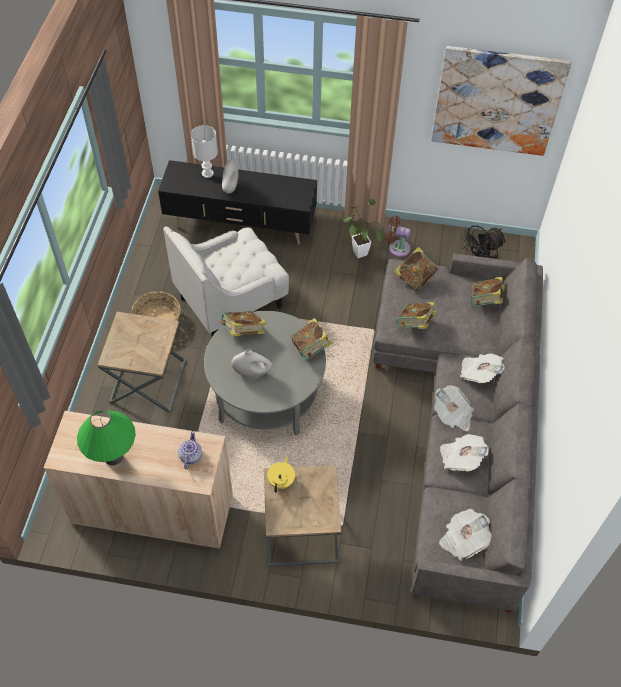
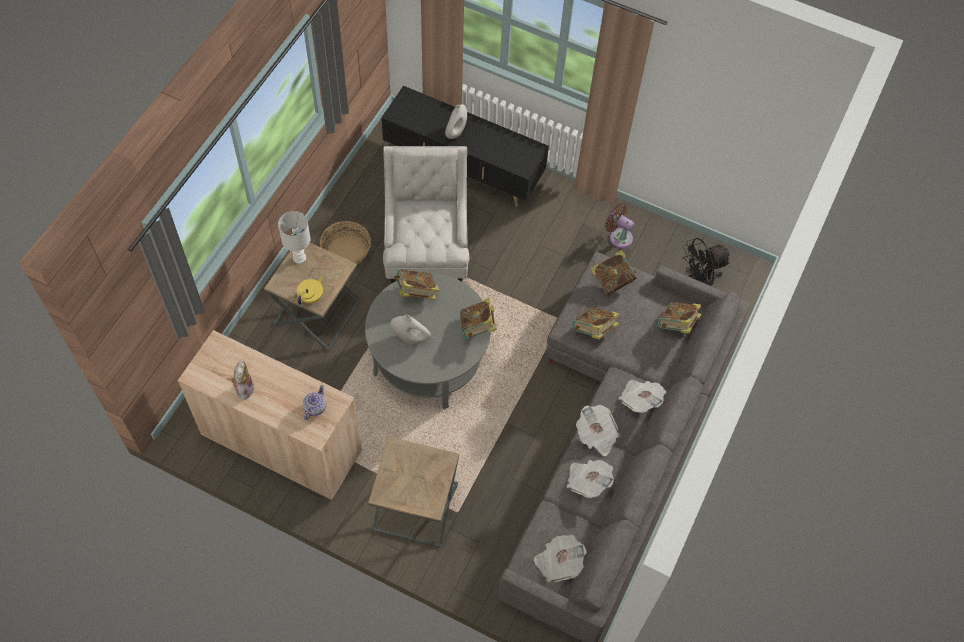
camera: 15 degrees right, 5 degrees up
green table lamp [77,410,136,466] -> plush toy [230,359,254,400]
white armchair [163,226,289,338] -> white armchair turned 105 degrees clockwise [383,146,470,284]
white table lamp [191,125,218,178] -> white table lamp moved to [278,211,310,264]
yellow teapot [267,456,295,493] -> yellow teapot moved to [297,276,323,305]
potted plant [343,199,384,258] -> none
picture [431,46,571,156] -> none

